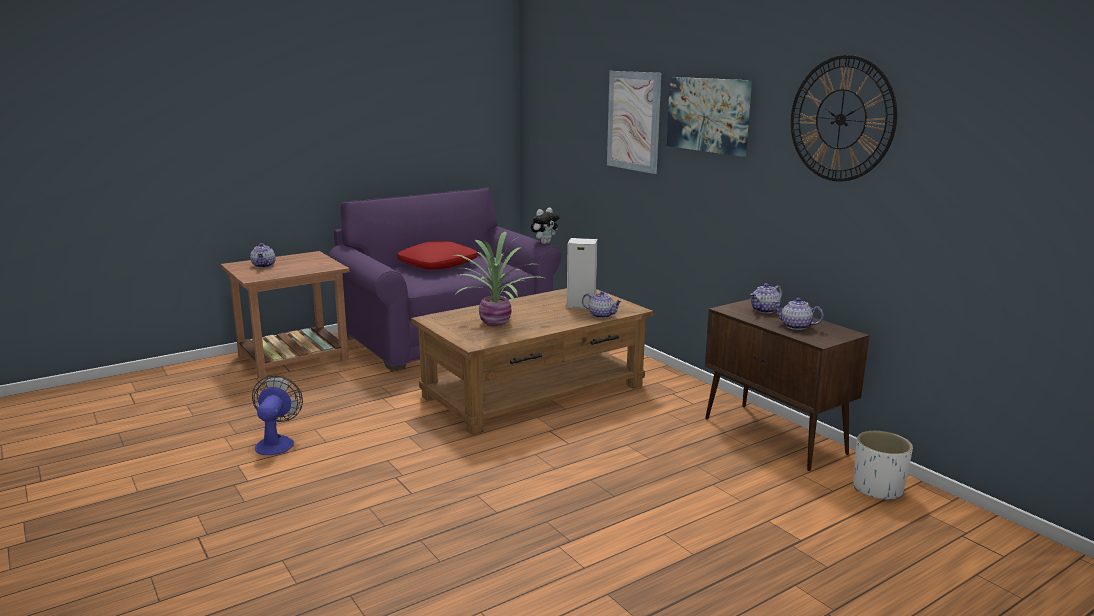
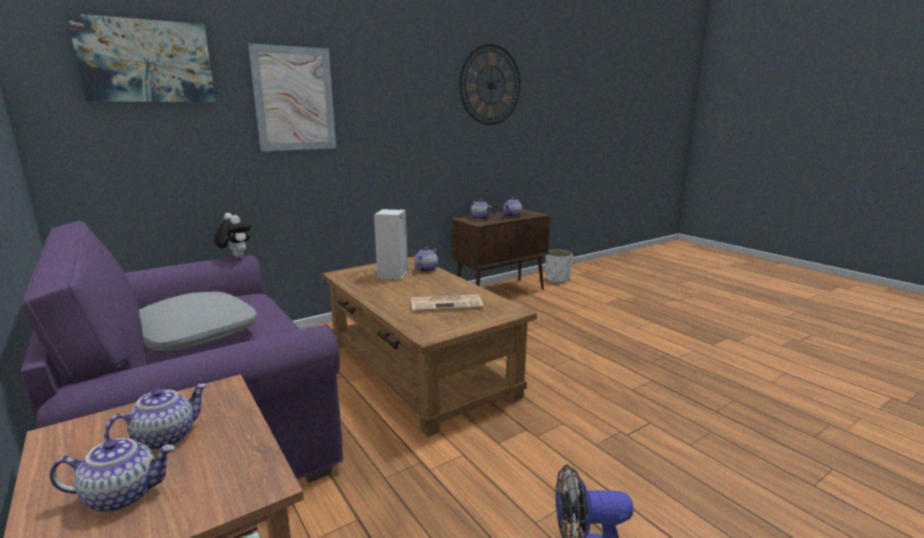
camera: 90 degrees left, 0 degrees up
red pillow [397,241,477,269] -> grey pillow [139,292,257,351]
potted plant [453,232,549,326] -> newspaper [411,295,484,312]
picture [667,77,752,157] -> picture moved to [67,13,216,102]
none -> teapot [104,384,207,450]

